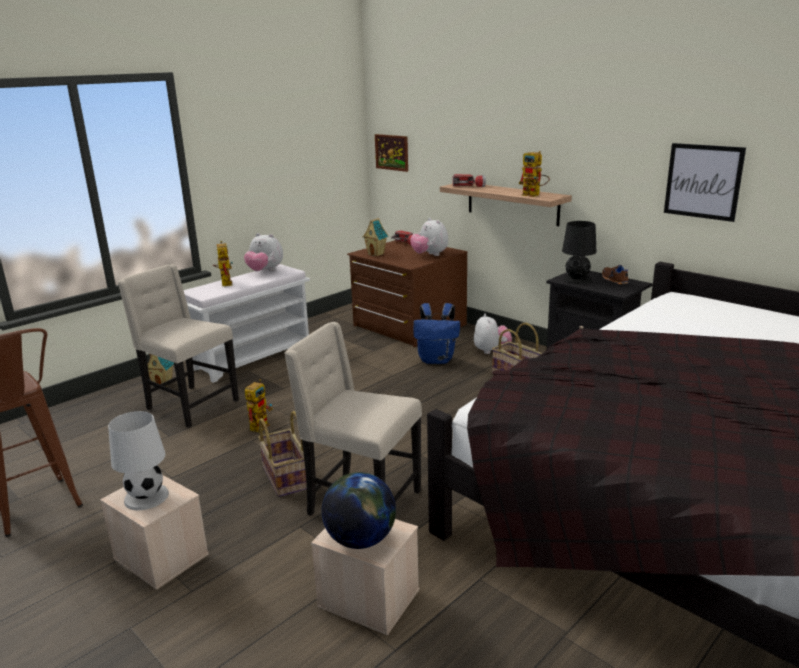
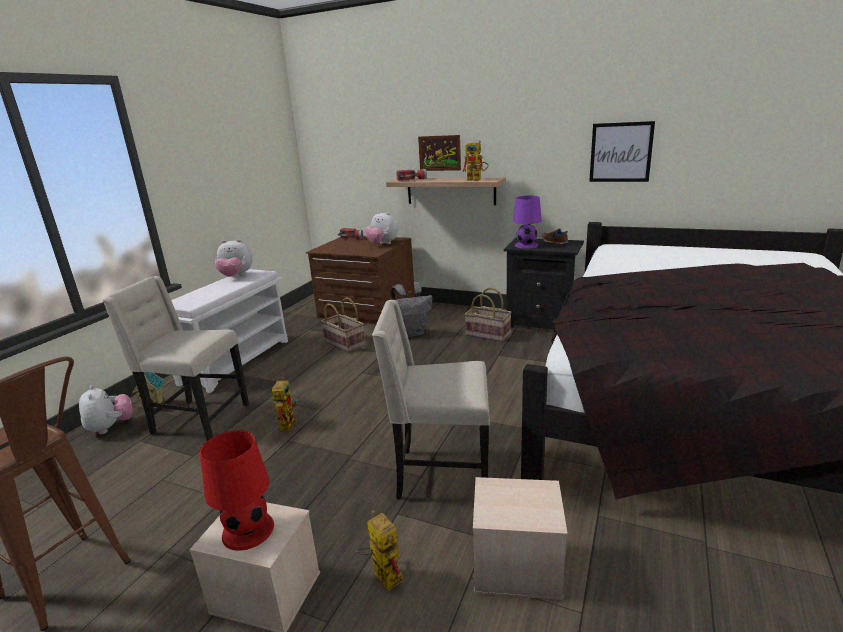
camera: 20 degrees left, 0 degrees up
white table lamp [108,411,169,510] -> red table lamp [200,430,274,551]
toy robot [213,241,233,286] -> toy robot moved to [356,510,403,591]
basket [258,411,307,497] -> basket moved to [321,297,365,353]
globe [321,472,396,549] -> none
toy house [363,218,388,256] -> none
picture [375,134,408,172] -> picture moved to [418,135,461,171]
blue backpack [414,303,460,364] -> grey backpack [391,282,432,338]
plush toy [474,313,512,354] -> plush toy moved to [79,386,133,434]
black table lamp [562,221,596,284] -> purple table lamp [513,196,542,249]

